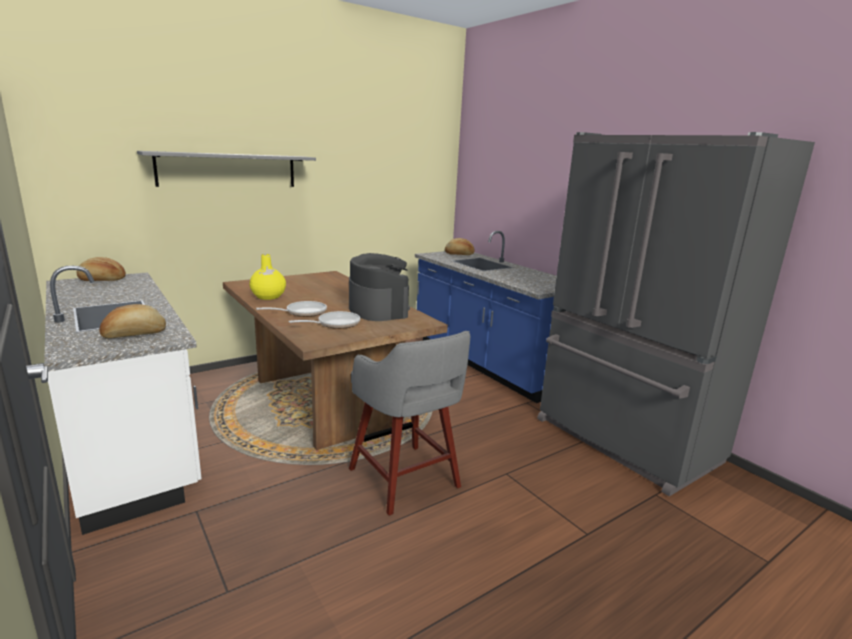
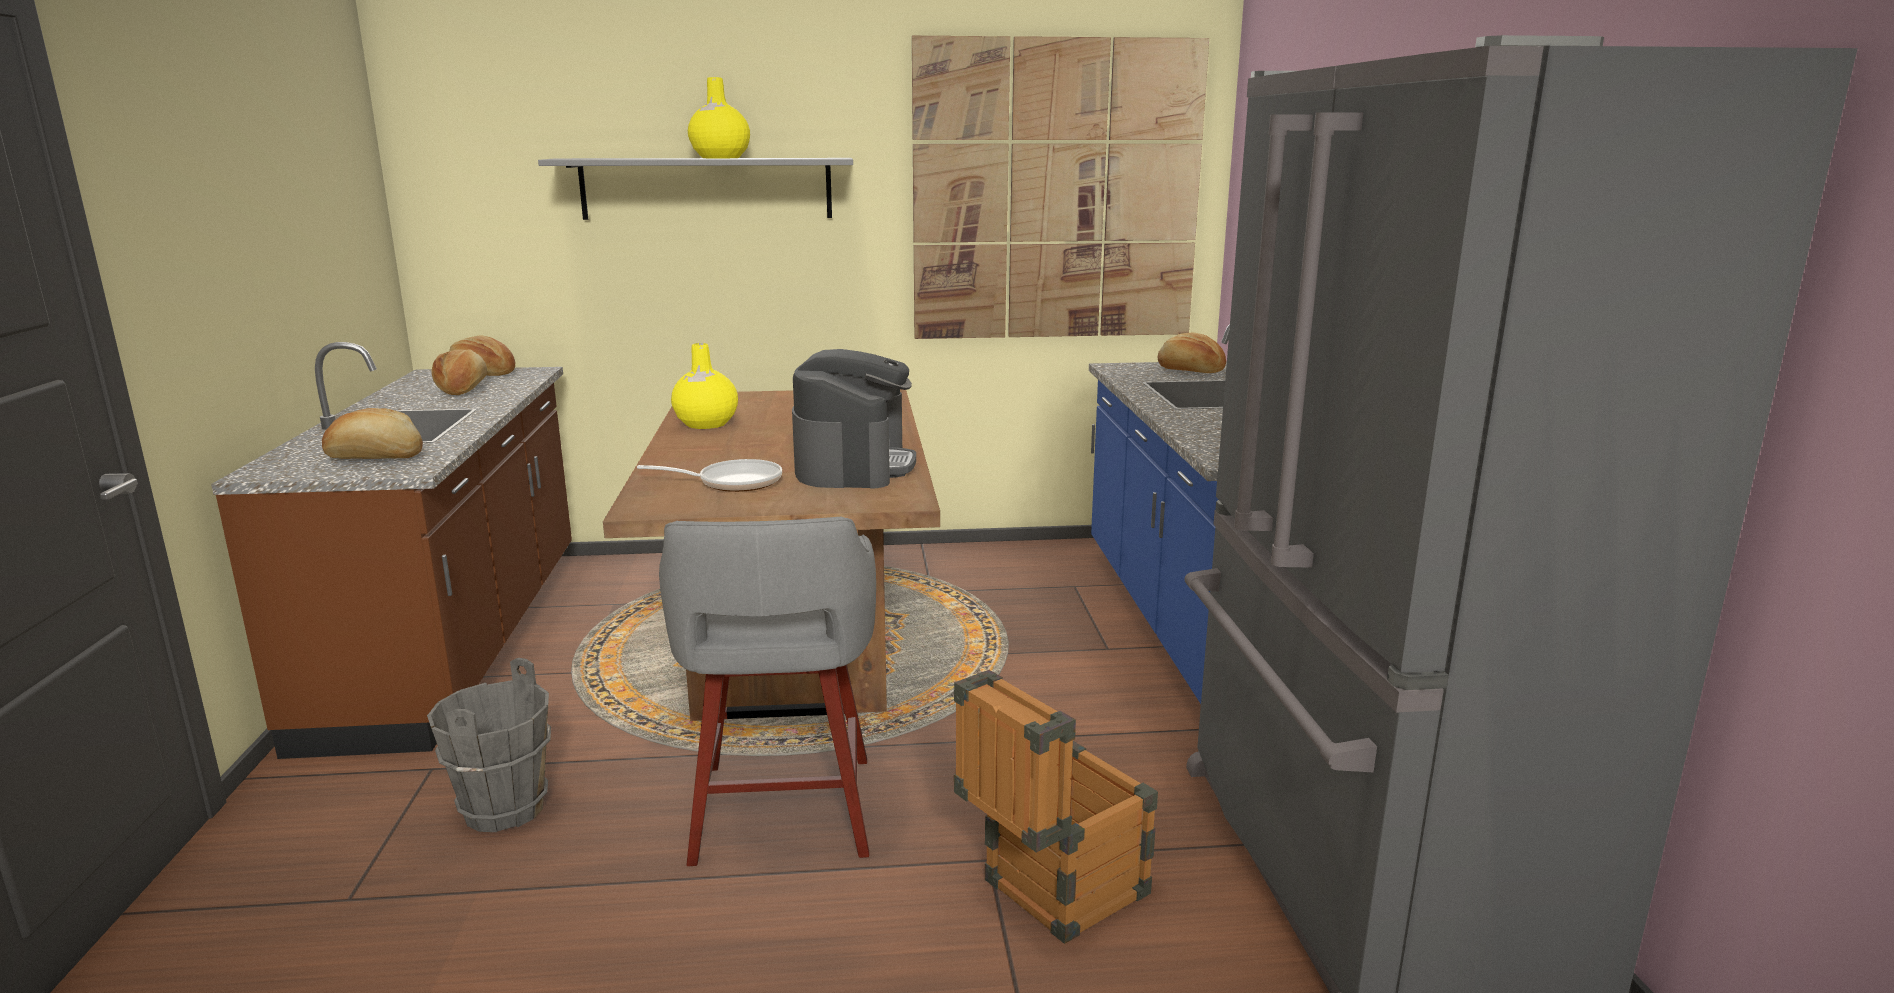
camera: 30 degrees right, 0 degrees up
white counter [44,266,202,535] -> brown counter [211,342,572,759]
frying pan [256,301,327,317] -> none
none -> grey bucket [427,658,551,832]
none -> bread [431,350,487,395]
none -> yellow vase [688,77,750,158]
none -> picture [912,36,1209,339]
none -> crate [954,670,1158,944]

